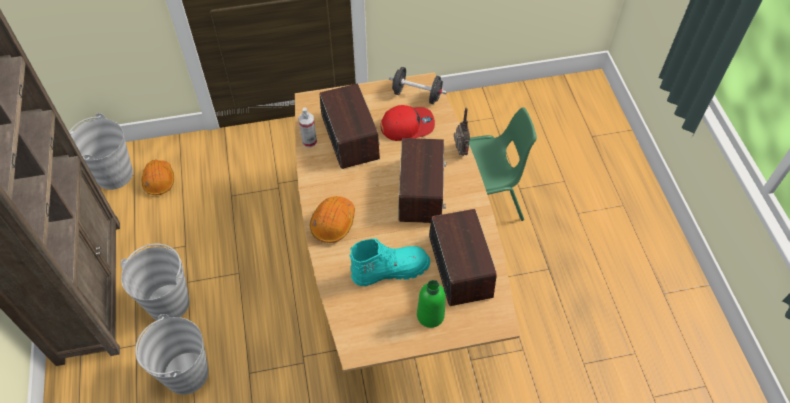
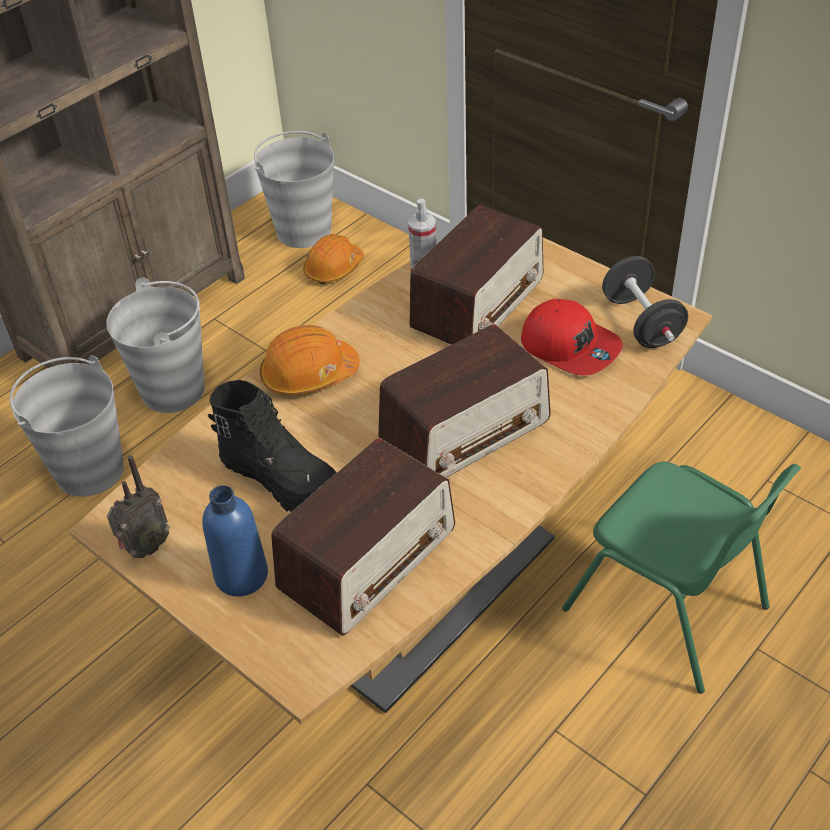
camera: 55 degrees right, 10 degrees down
turquoise boot [350,238,430,286] -> black boot [208,380,337,512]
green bottle [417,280,446,328] -> blue bottle [202,485,268,597]
radio [454,108,470,156] -> radio moved to [107,455,170,558]

